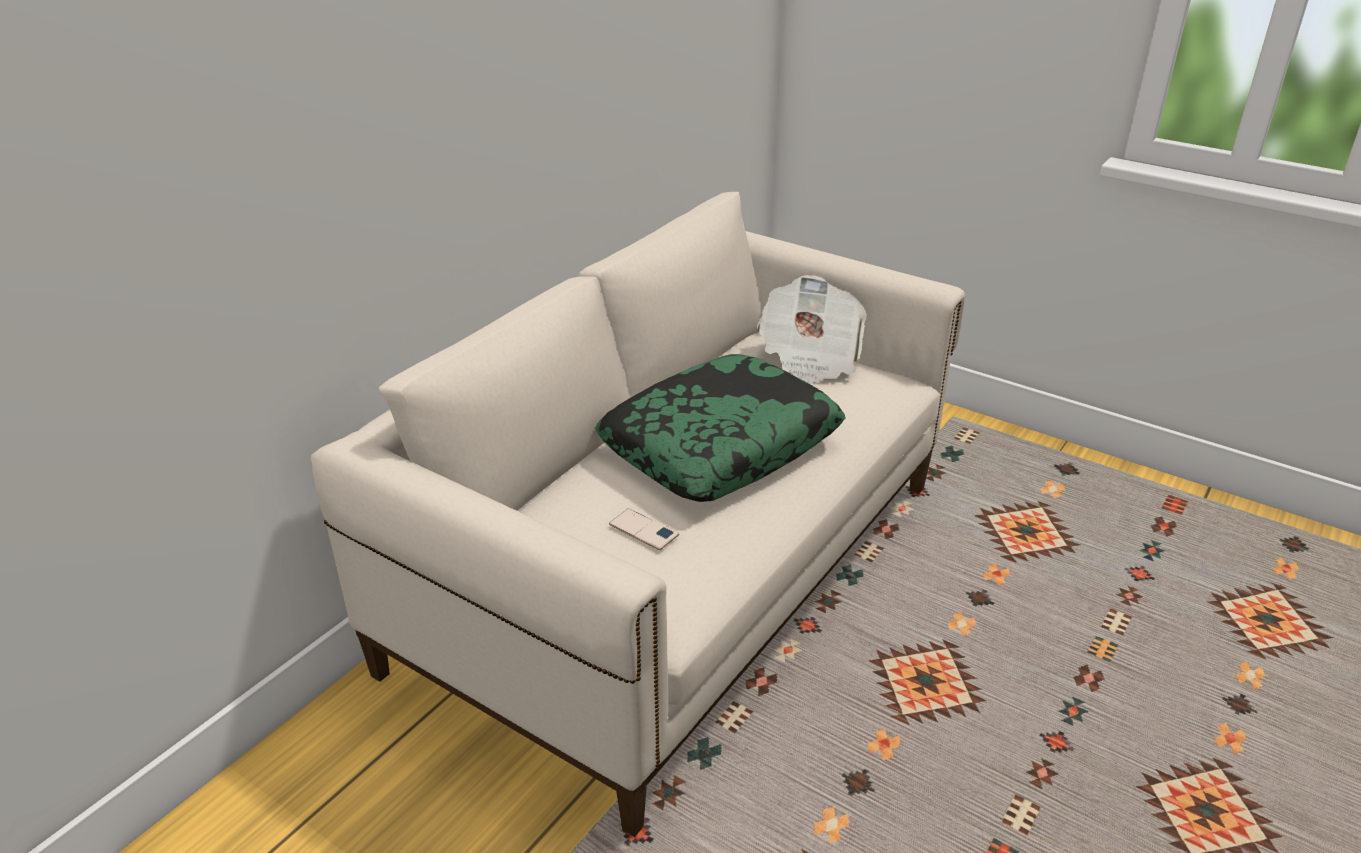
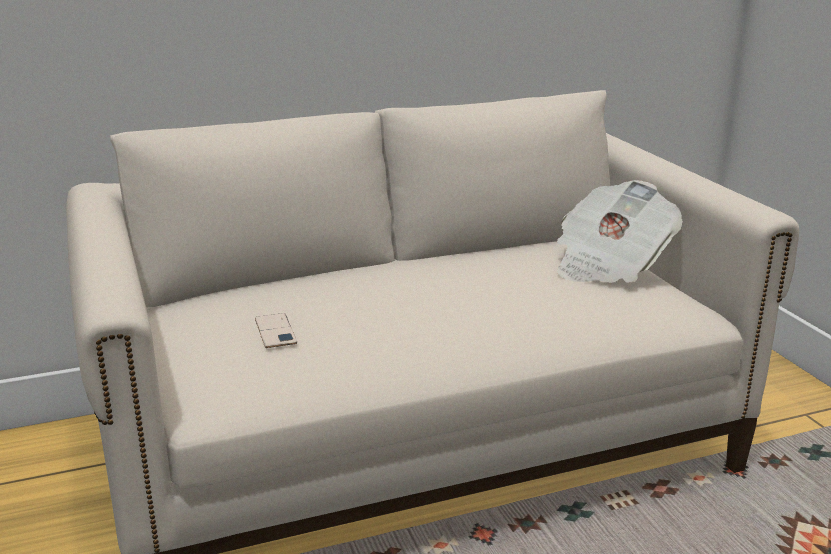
camera: 35 degrees right, 10 degrees down
pillow [595,354,846,502] -> none

